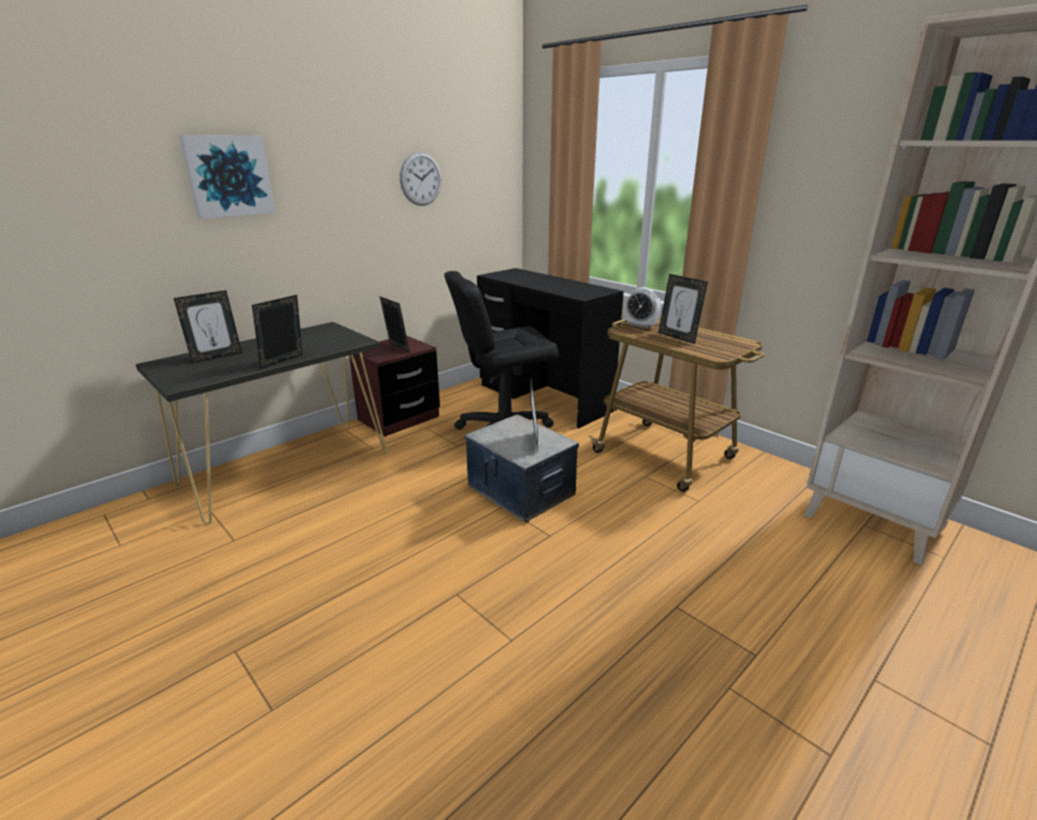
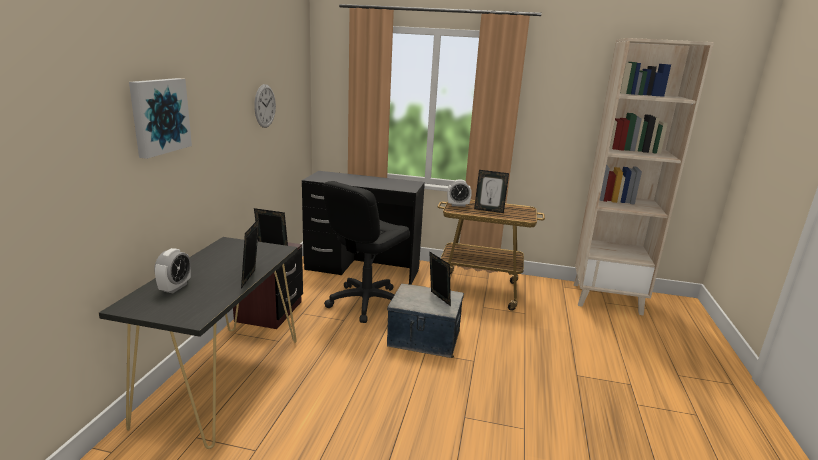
camera: 35 degrees left, 5 degrees down
picture frame [173,290,242,363] -> alarm clock [154,248,191,293]

